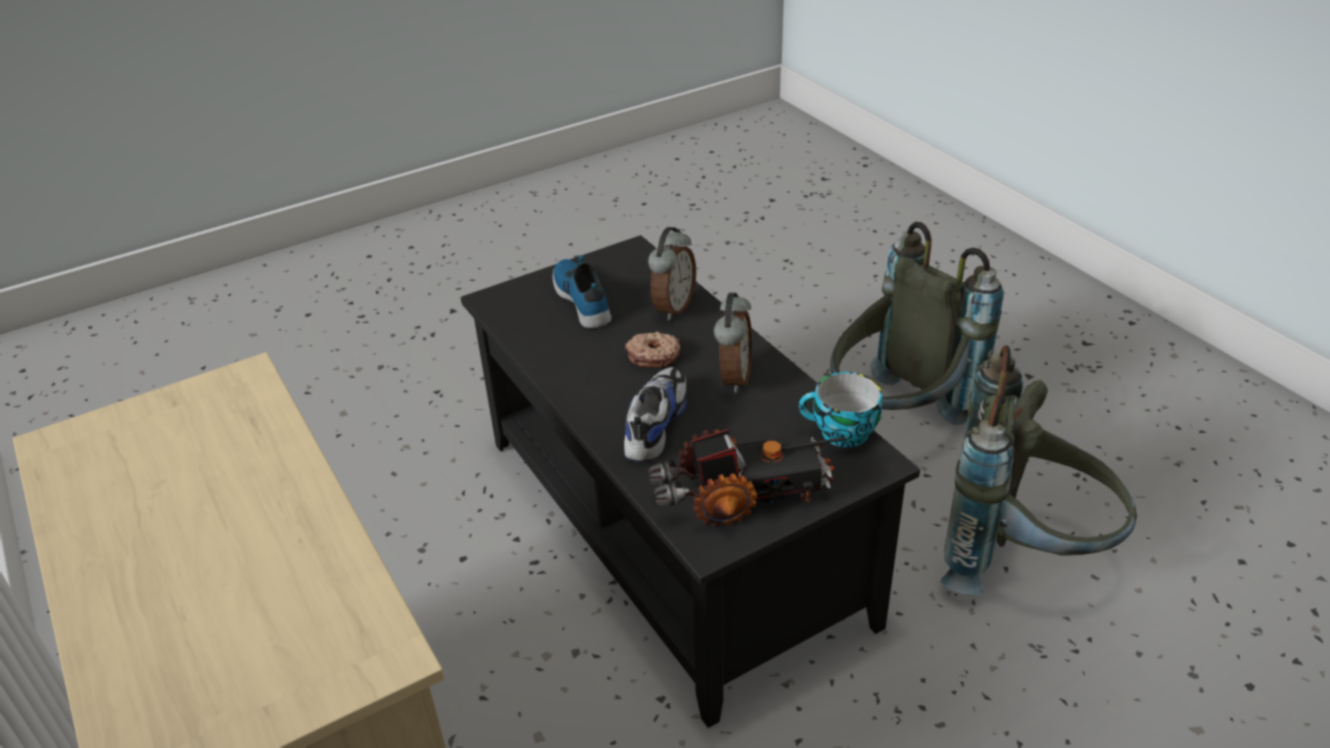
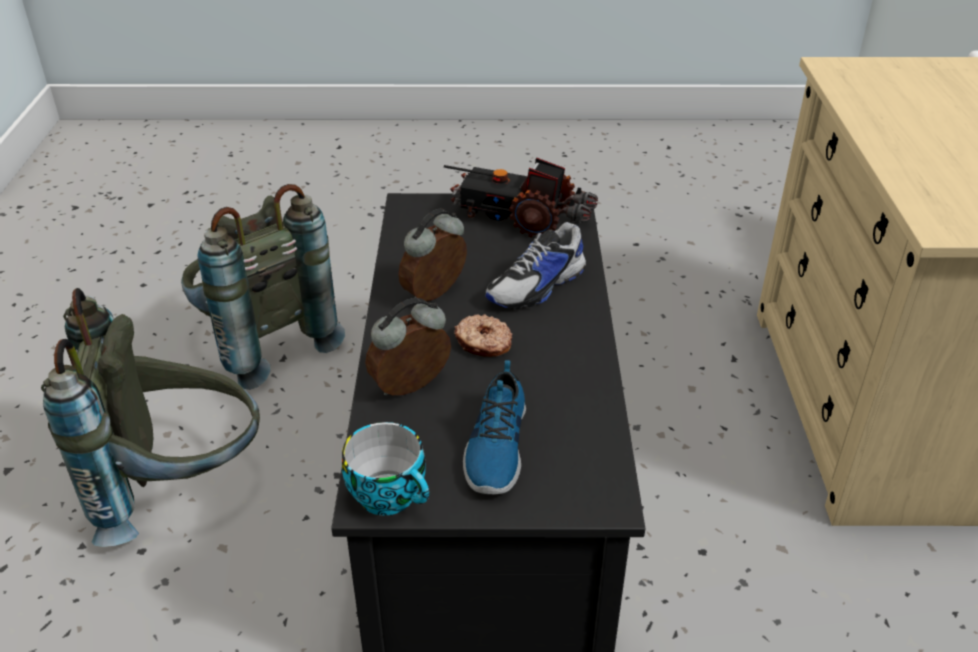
camera: 150 degrees left, 0 degrees up
cup [799,372,882,448] -> cup moved to [342,422,429,516]

